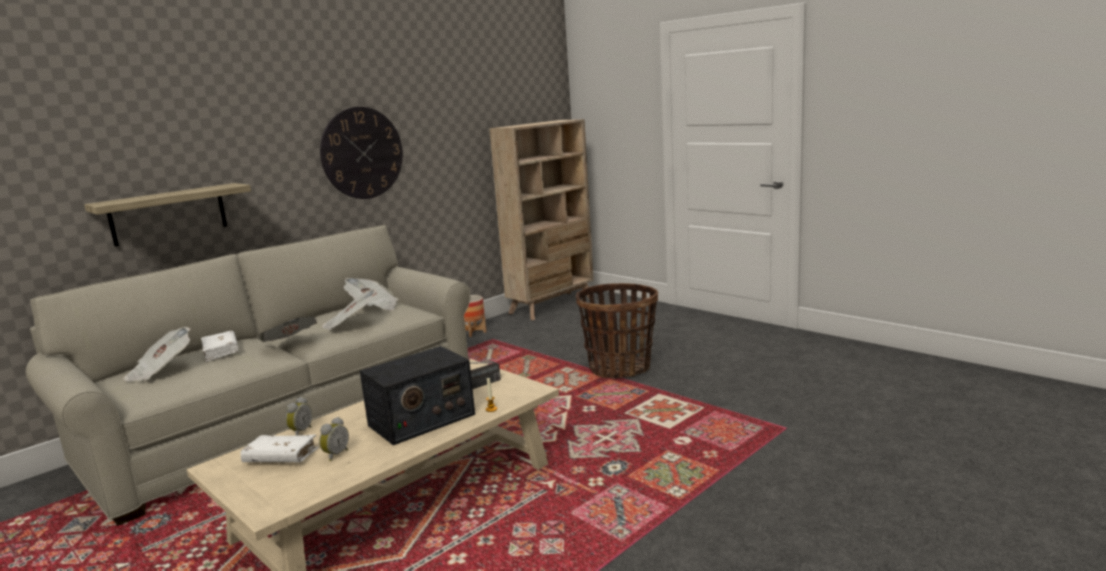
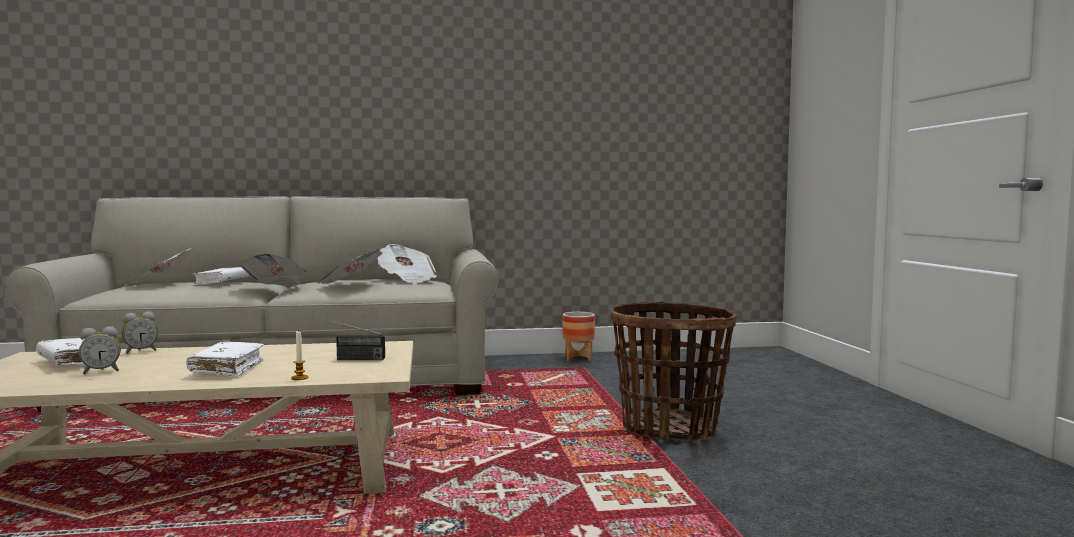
camera: 35 degrees right, 10 degrees down
shelf [84,183,251,247] -> none
wall clock [320,107,403,199] -> none
radio [360,346,475,445] -> white book [186,341,264,377]
beige bookcase [489,119,594,320] -> none

